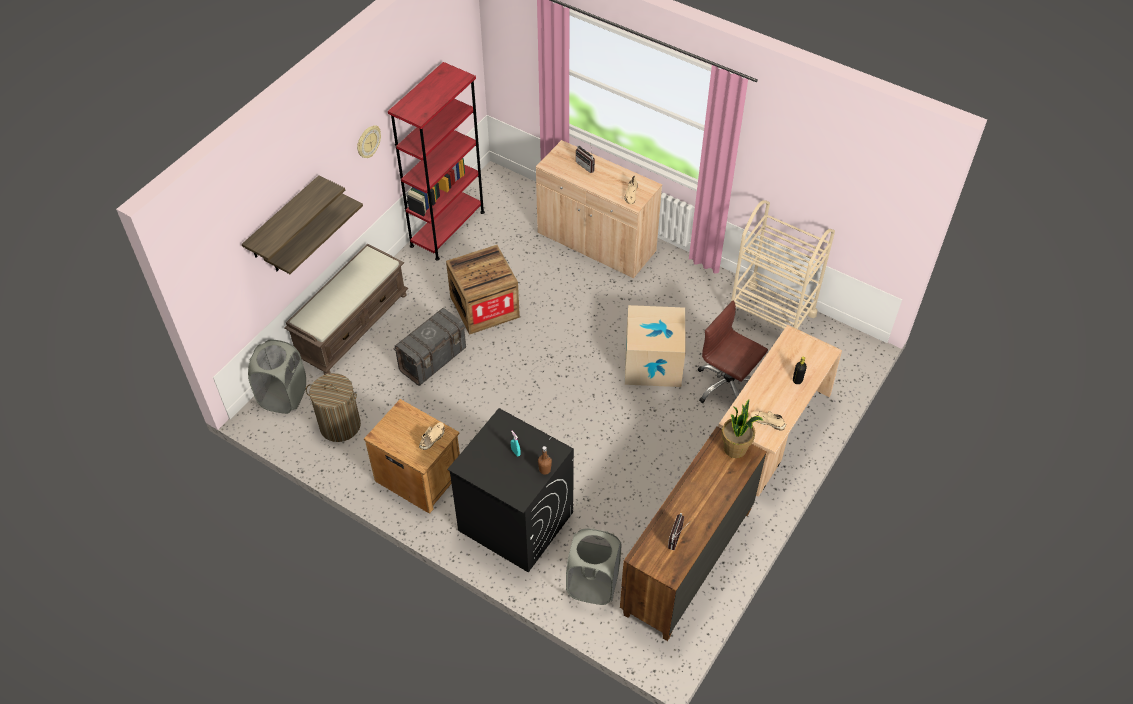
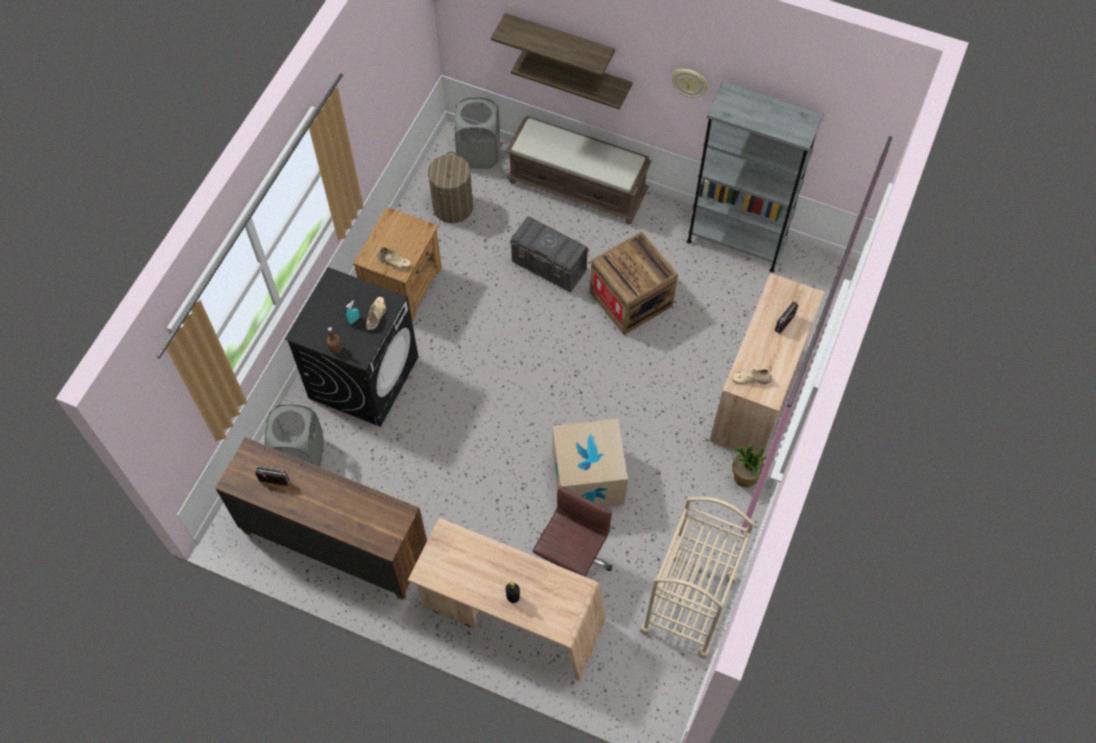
camera: 80 degrees right, 10 degrees up
red bookcase [388,62,485,261] -> grey bookcase [687,81,824,273]
potted plant [722,400,763,458] -> potted plant moved to [732,445,767,488]
beige shoe [750,411,786,431] -> beige shoe moved to [366,297,386,330]

